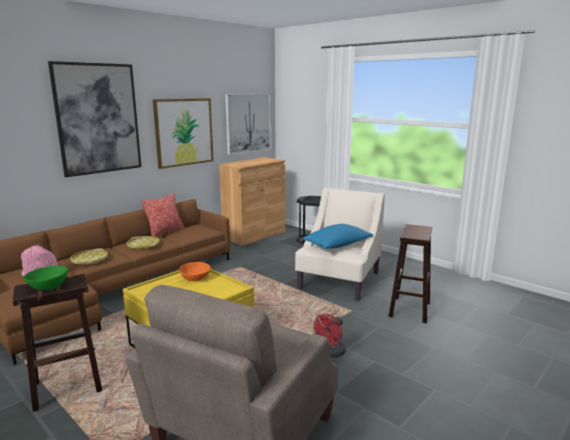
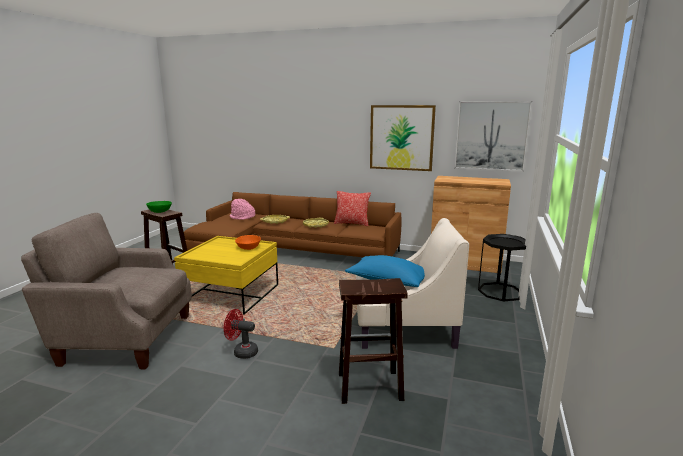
camera: 65 degrees right, 0 degrees up
picture [48,61,141,177] -> none

